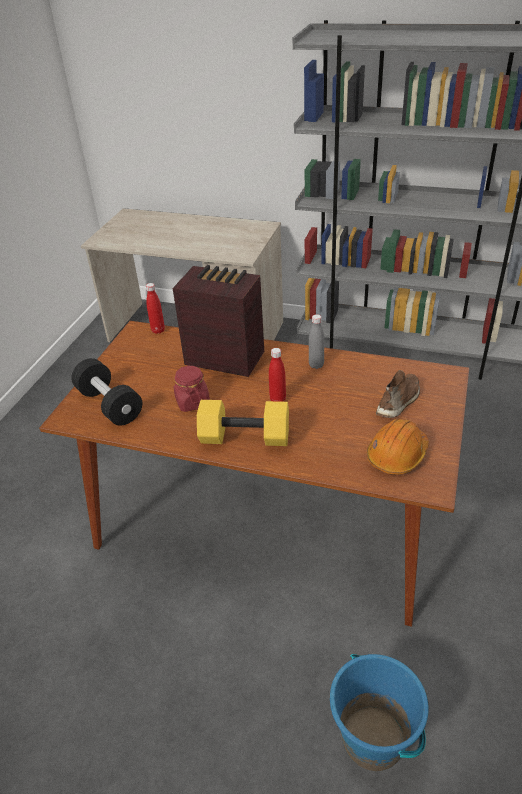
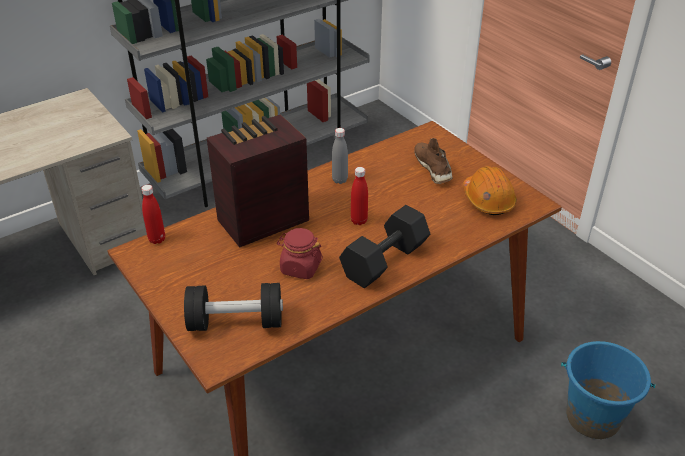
camera: 55 degrees left, 0 degrees up
yellow dumbbell [197,400,289,446] -> black dumbbell [339,205,430,288]

